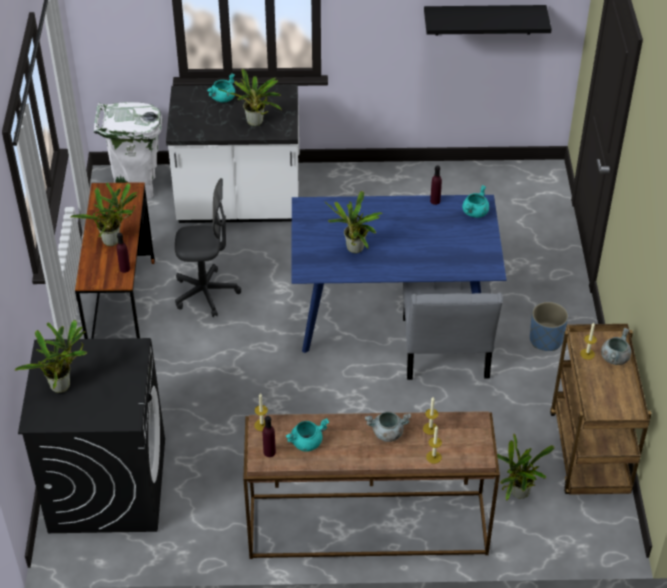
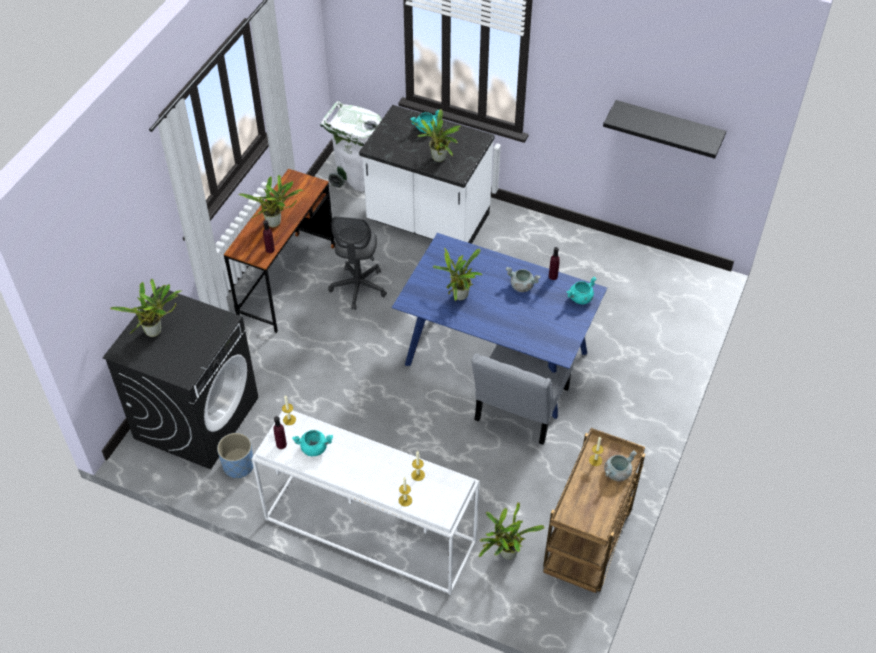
camera: 25 degrees right, 5 degrees up
grey office chair [175,178,241,317] -> grey office chair turned 75 degrees clockwise [328,217,387,310]
brown console table [243,411,500,559] -> white console table [252,410,479,595]
grey cooking pot [365,411,411,442] -> grey cooking pot moved to [506,267,540,292]
blue planter [530,302,568,351] -> blue planter moved to [217,433,253,479]

